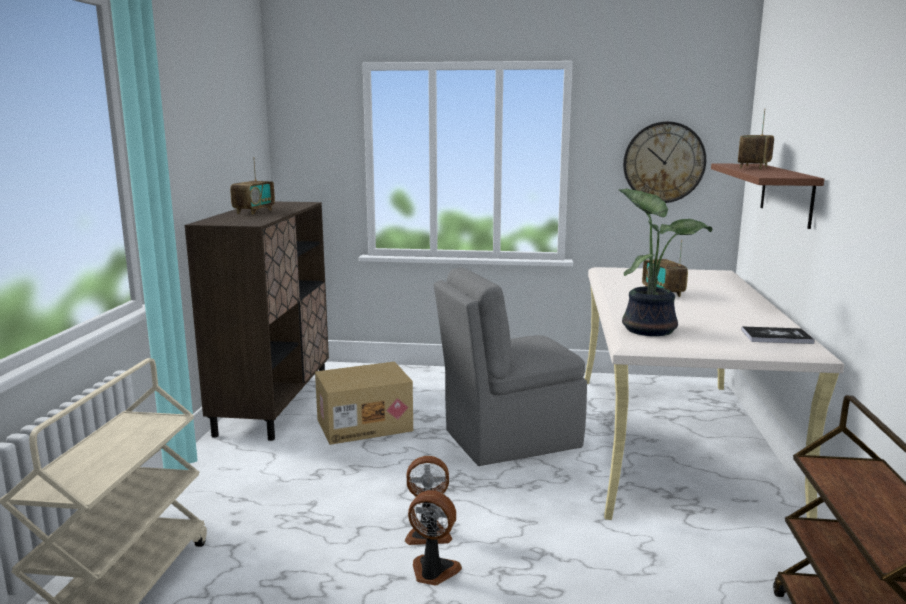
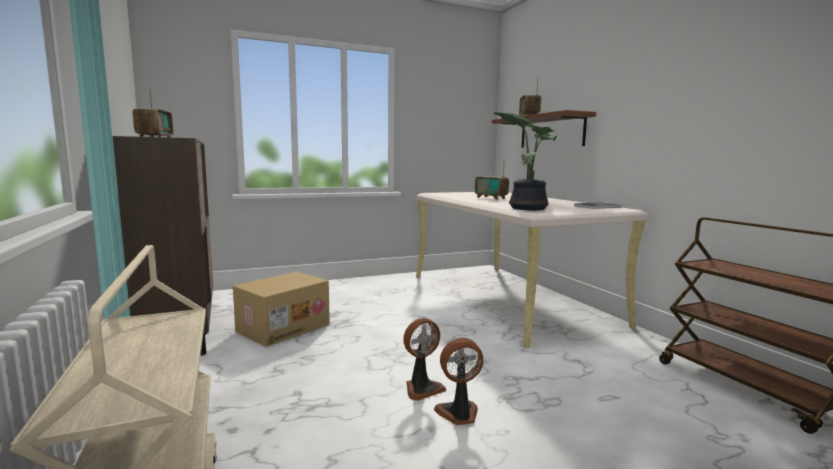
camera: 30 degrees left, 5 degrees down
grey chair [434,267,587,466] -> none
wall clock [623,121,706,203] -> none

